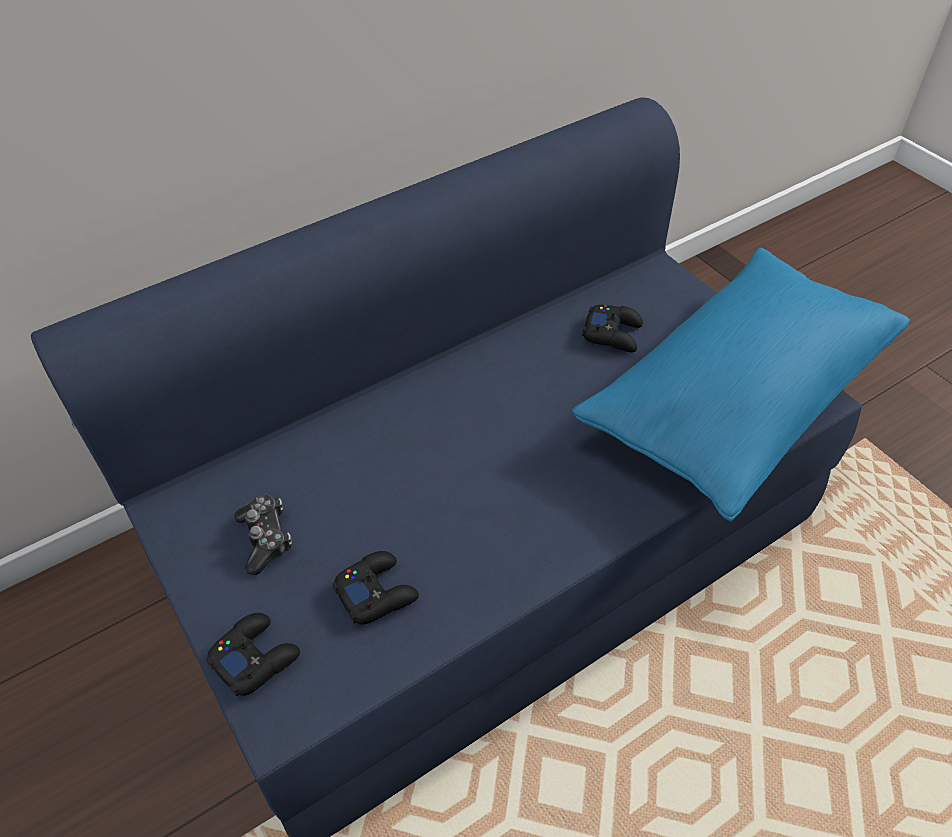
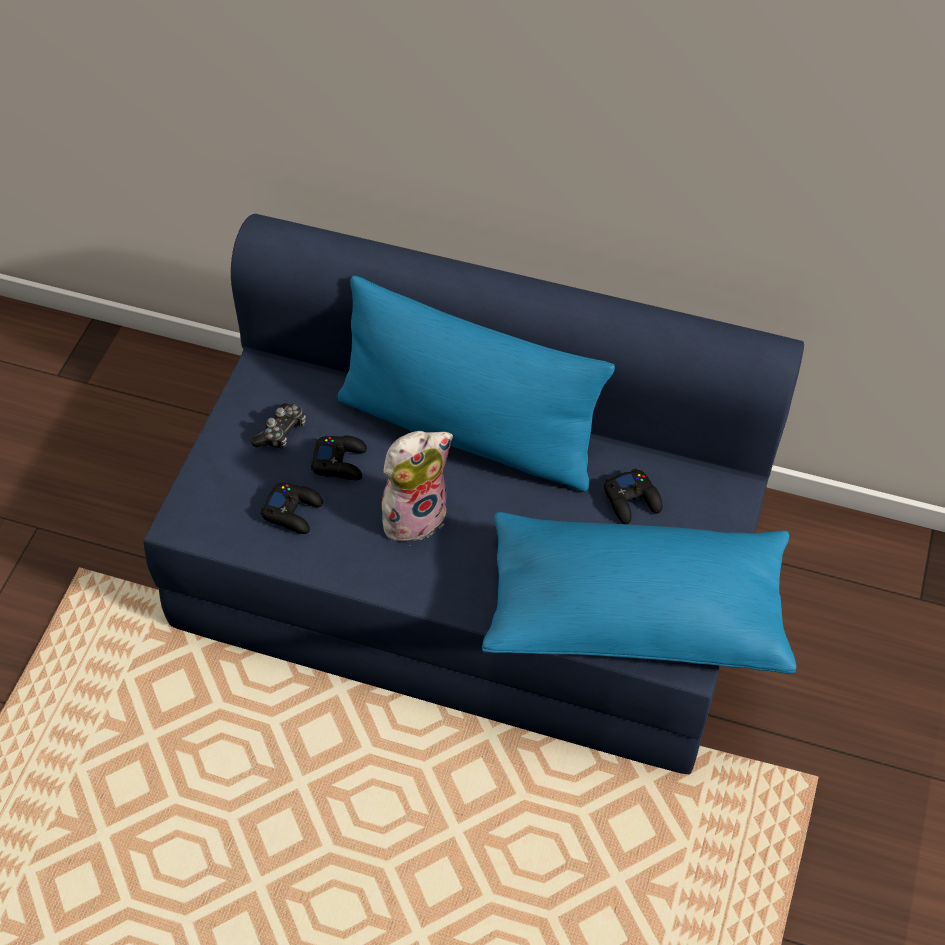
camera: 50 degrees right, 5 degrees up
black game controller [206,613,300,696] -> black game controller moved to [311,436,367,480]
none -> blue pillow [338,276,615,492]
none -> plush toy [381,431,453,546]

